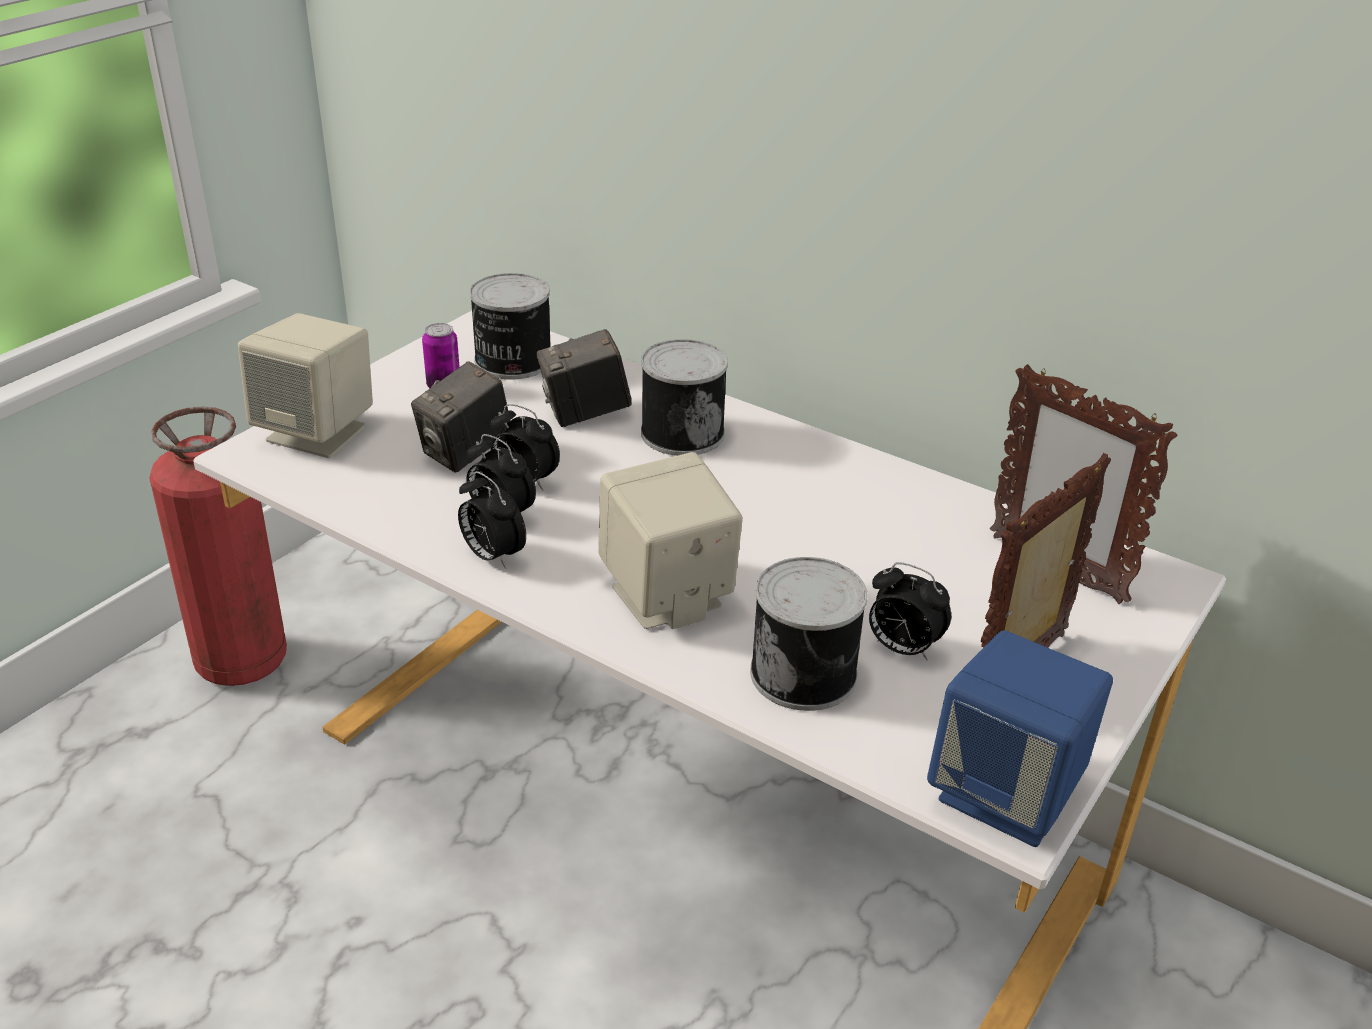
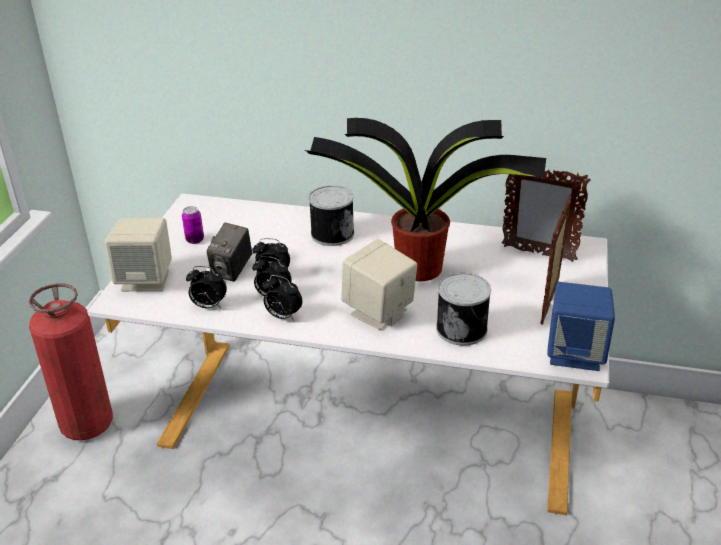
camera: 20 degrees left, 0 degrees up
can [469,273,551,379] -> none
camera [537,329,632,427] -> none
alarm clock [869,562,951,660] -> alarm clock moved to [186,266,227,309]
none -> potted plant [305,118,546,281]

